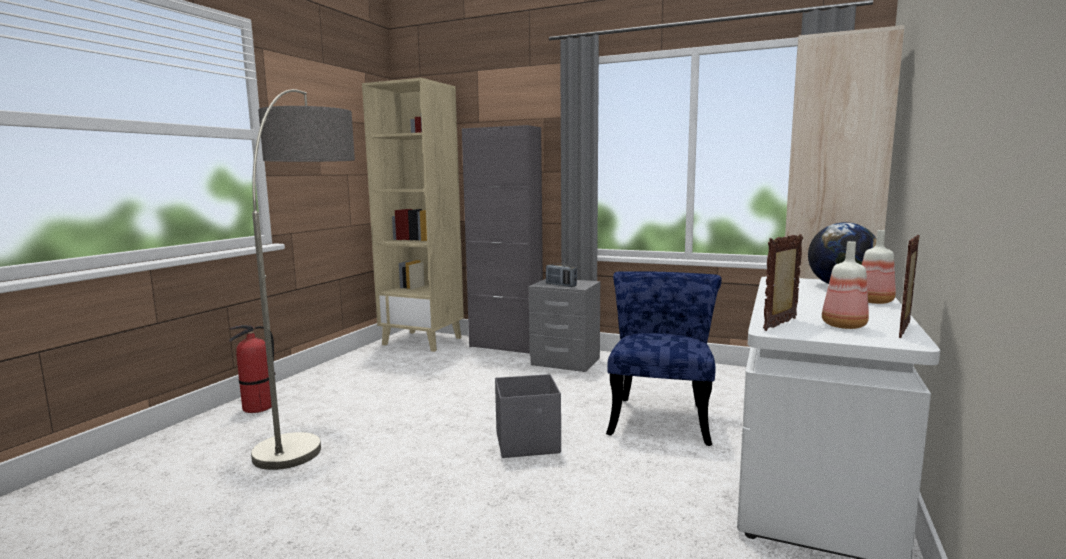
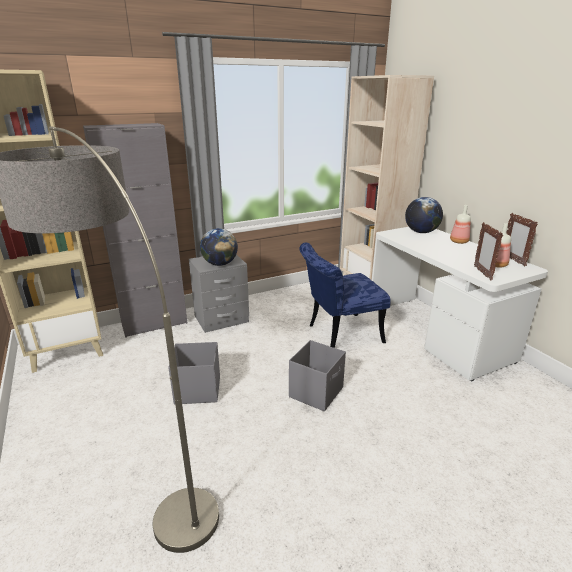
camera: 50 degrees left, 15 degrees up
fire extinguisher [229,325,275,413] -> none
radio [546,263,577,287] -> globe [200,228,238,266]
blue chair [606,271,722,446] -> blue chair turned 75 degrees counterclockwise [299,242,391,348]
none -> grey storage box [168,342,220,404]

